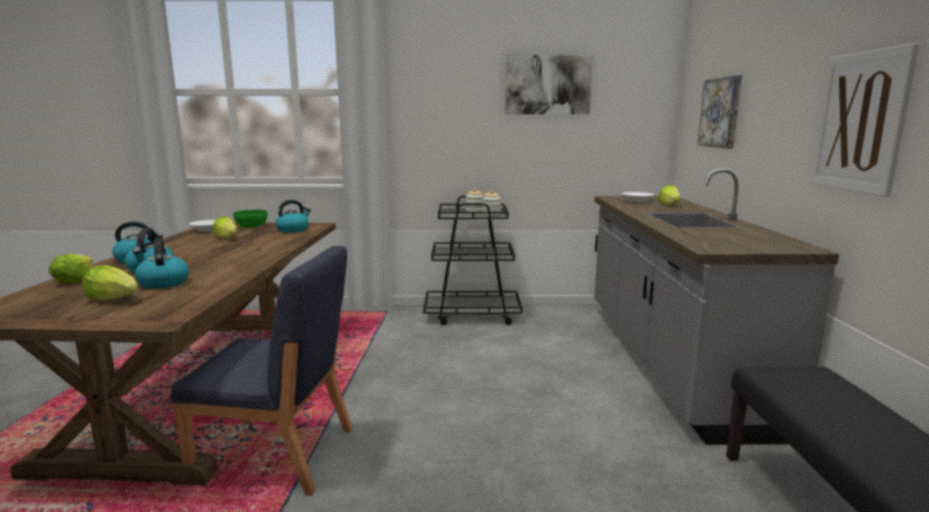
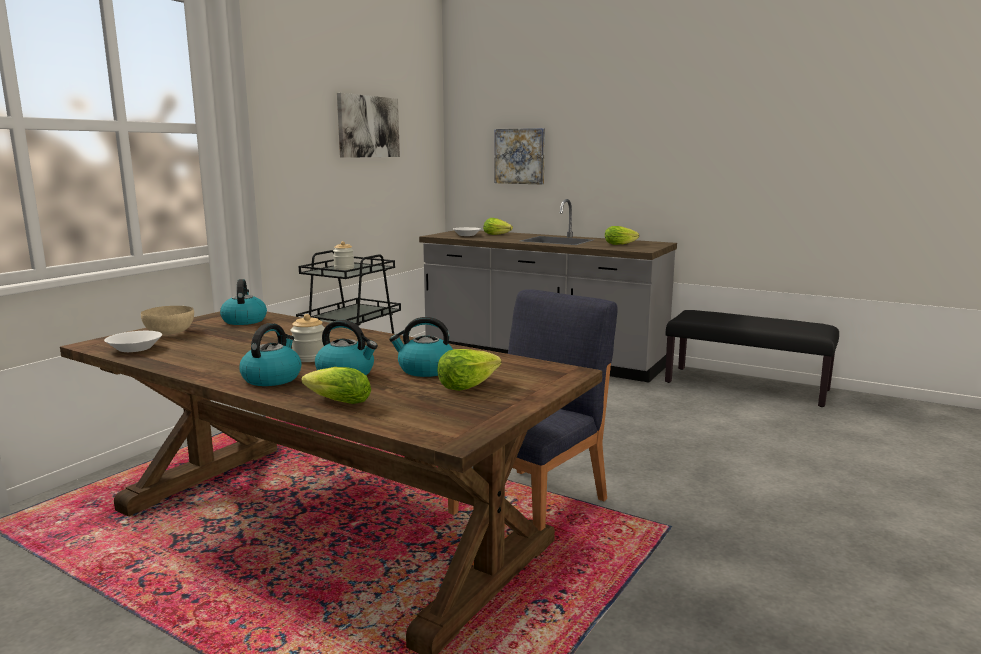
camera: 60 degrees left, 0 degrees up
lettuce [213,216,237,238] -> lettuce moved to [605,226,639,245]
green bowl [233,210,268,228] -> beige bowl [141,306,194,335]
jar [482,190,501,216] -> jar moved to [290,314,325,362]
picture [810,43,919,197] -> none

